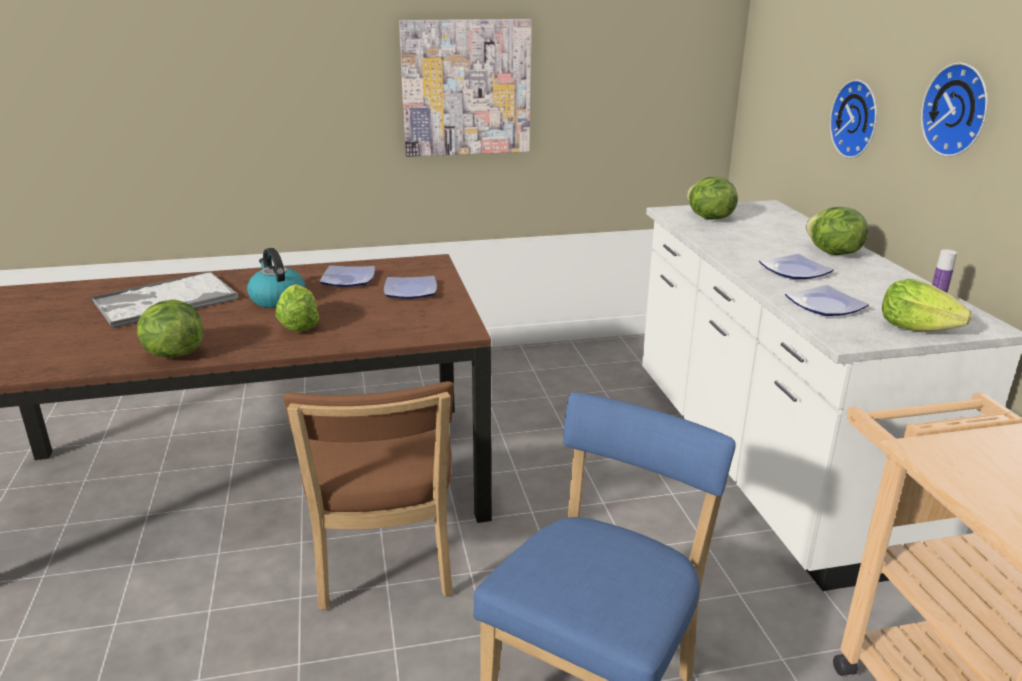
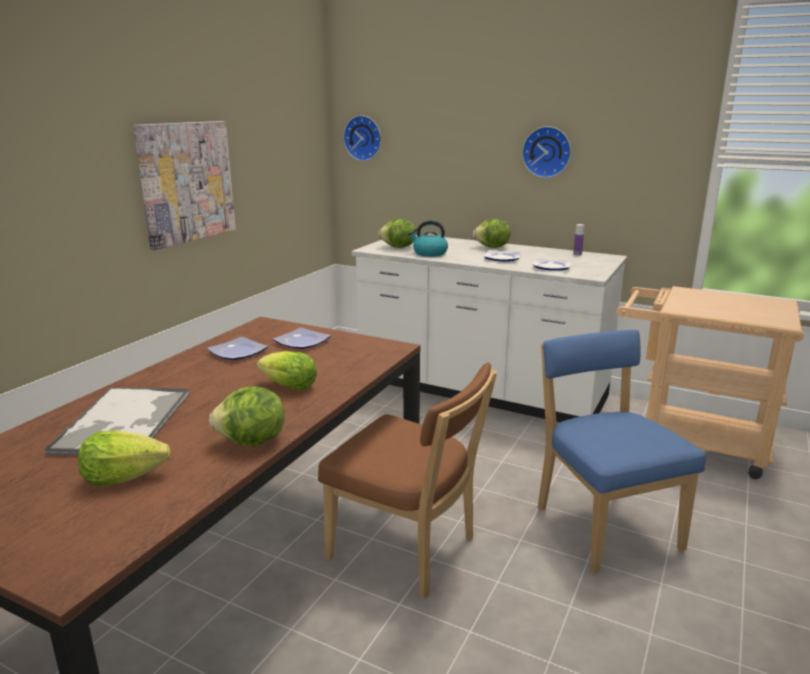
camera: 50 degrees left, 5 degrees down
kettle [247,248,305,308] -> kettle moved to [408,220,448,257]
wall clock [830,80,877,158] -> wall clock moved to [343,115,381,161]
lettuce [882,279,971,331] -> lettuce moved to [78,431,171,486]

